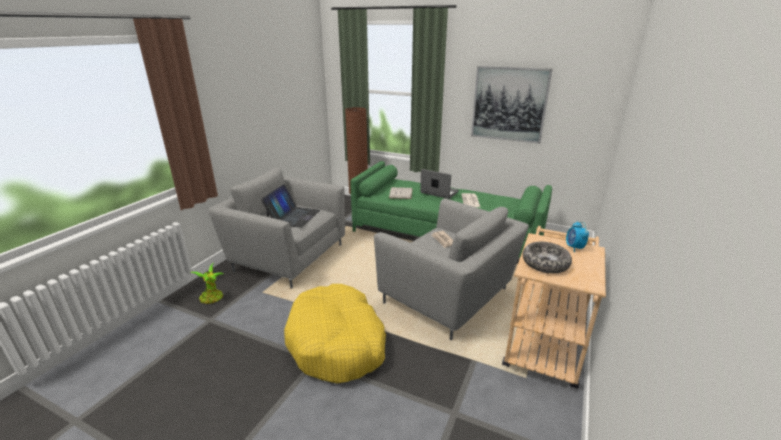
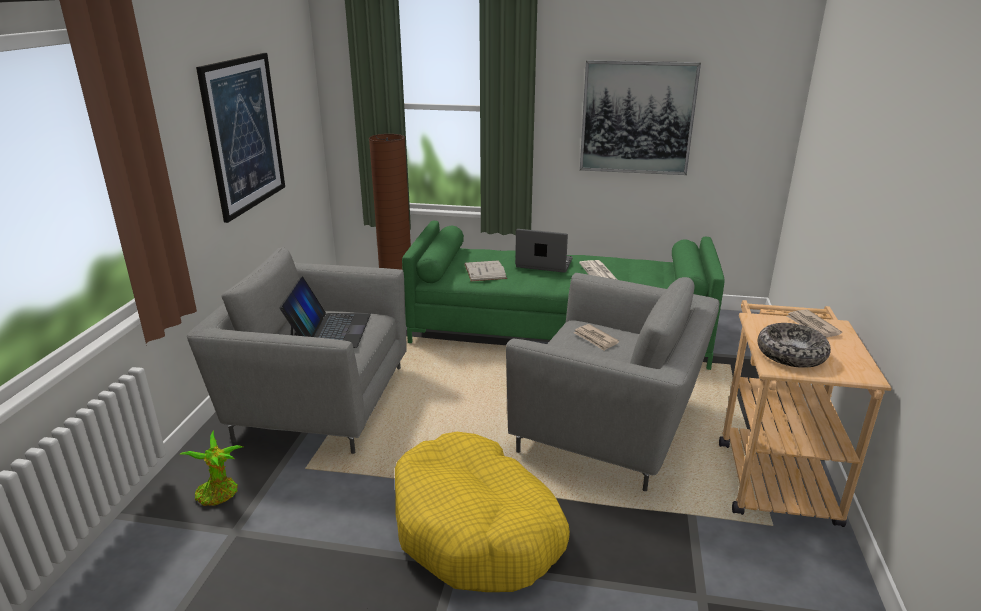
camera: 15 degrees left, 0 degrees up
alarm clock [566,222,589,252] -> newspaper [787,309,842,338]
none -> picture [196,53,285,223]

